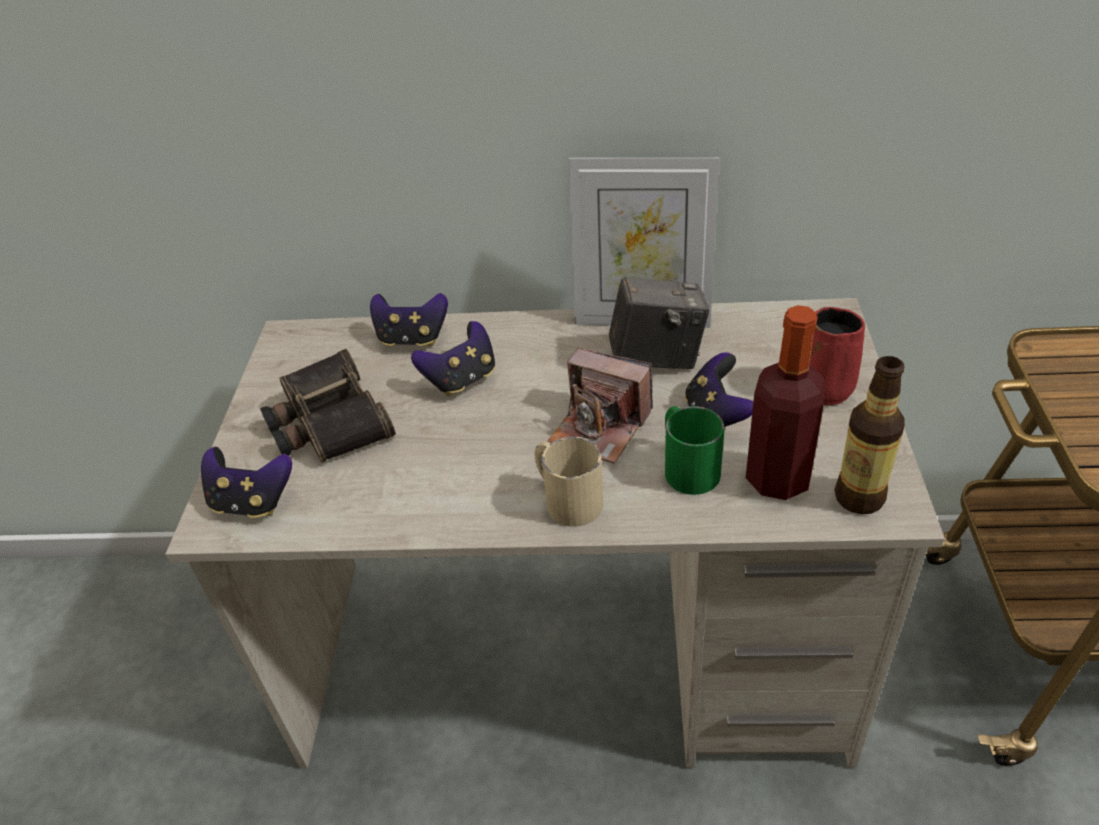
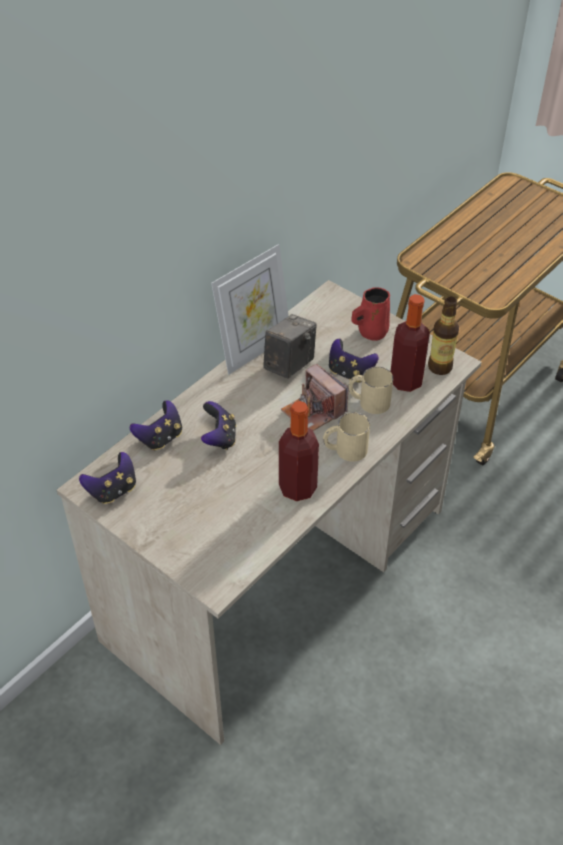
camera: 55 degrees left, 5 degrees up
game controller [201,447,292,518] -> game controller moved to [79,452,136,504]
binoculars [260,349,396,463] -> none
camera [548,348,653,464] -> camera turned 75 degrees clockwise [281,364,348,431]
green mug [665,406,724,495] -> beige mug [348,367,393,414]
none -> bottle [279,401,319,501]

